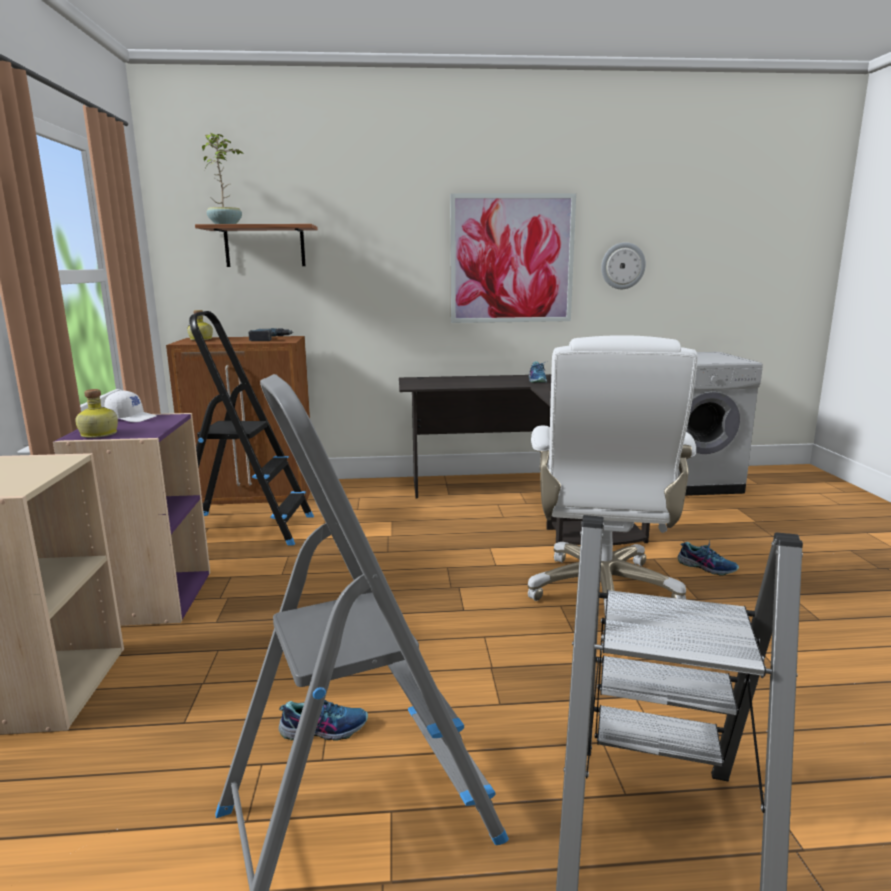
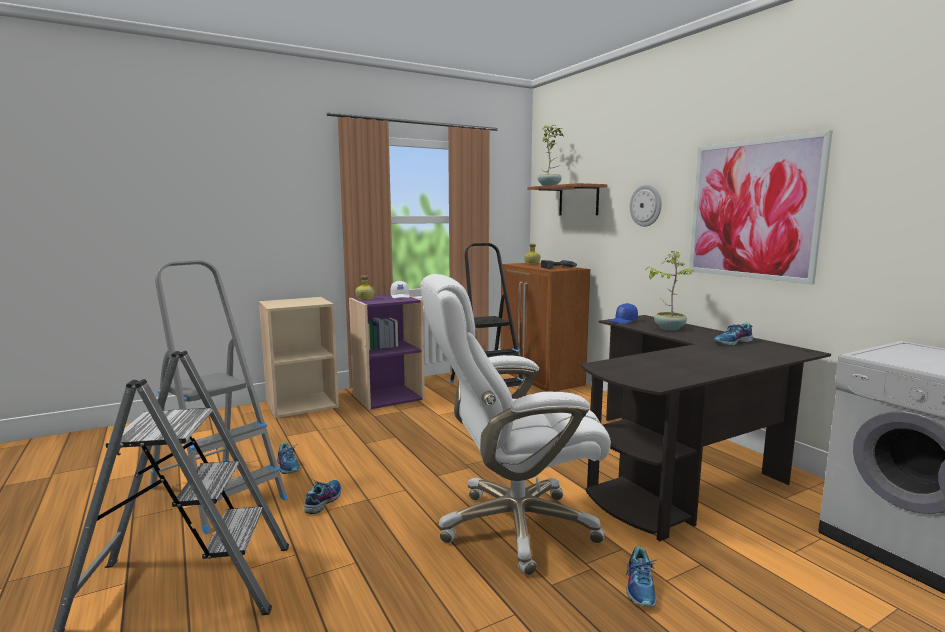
camera: 65 degrees right, 5 degrees down
wall clock [601,242,646,289] -> wall clock moved to [630,184,662,227]
none -> shoe [304,479,341,514]
none -> blue cap [610,303,638,324]
none -> potted plant [645,251,694,331]

